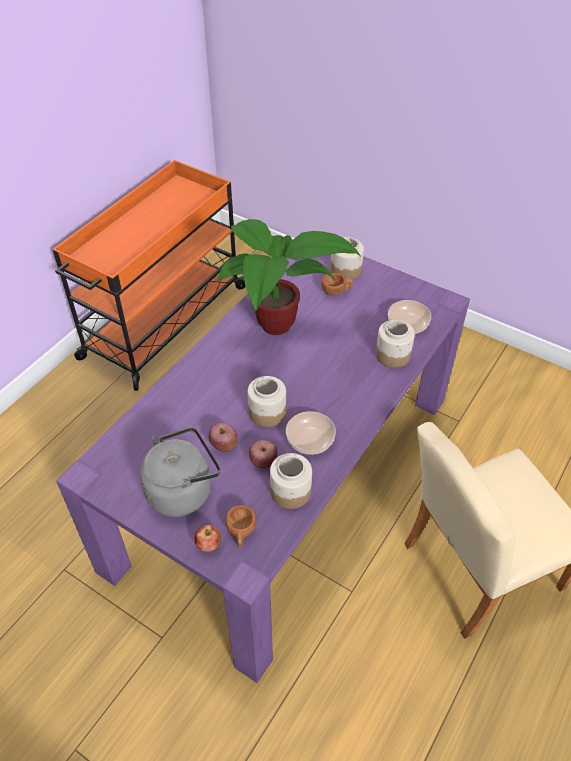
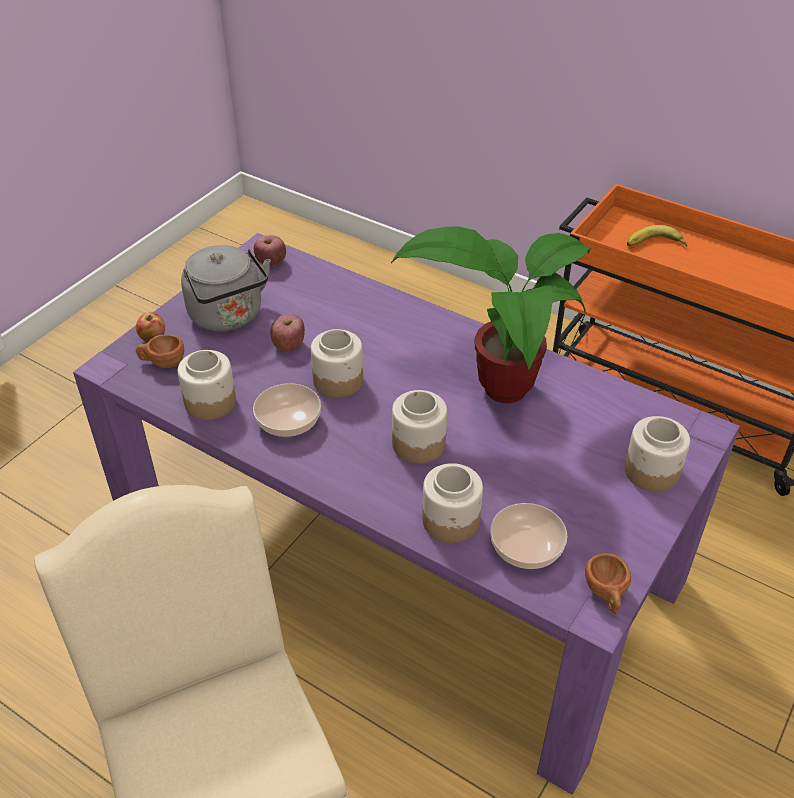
camera: 90 degrees right, 5 degrees down
apple [249,440,278,469] -> apple moved to [254,235,286,266]
brown cup [321,273,353,295] -> brown cup moved to [585,553,631,614]
none -> jar [392,390,447,464]
none -> banana [627,225,688,246]

